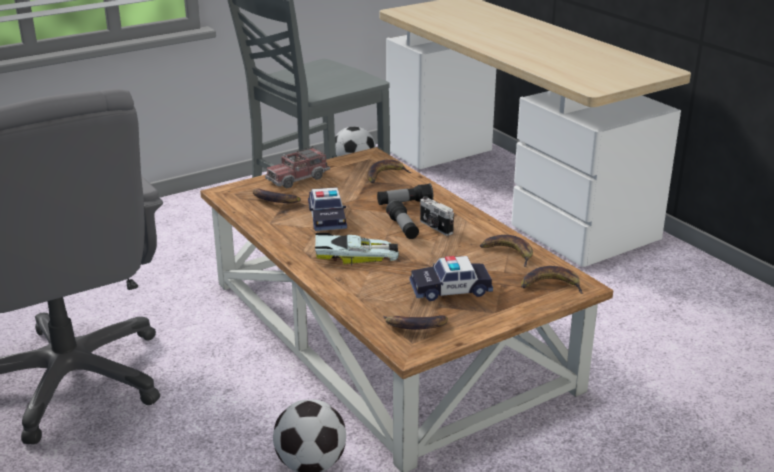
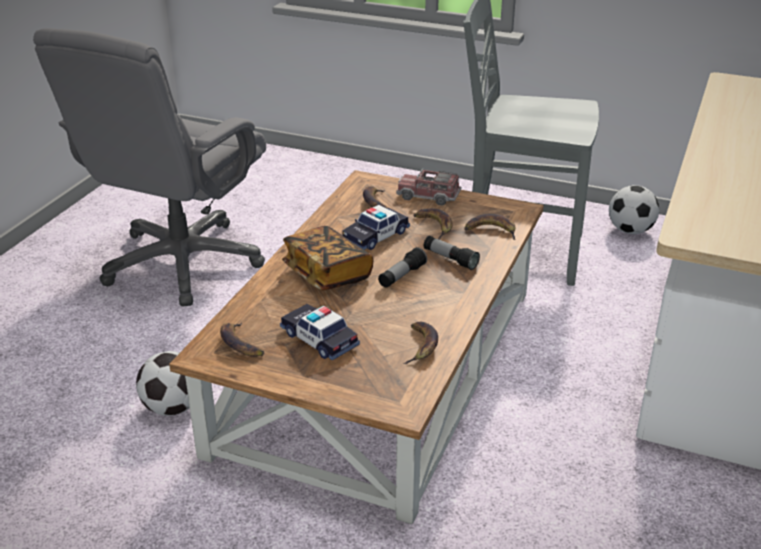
camera: 55 degrees right, 5 degrees up
toy car [315,233,399,266] -> book [282,226,373,291]
camera [420,196,454,236] -> none
banana [521,266,584,294] -> banana moved to [413,208,453,240]

